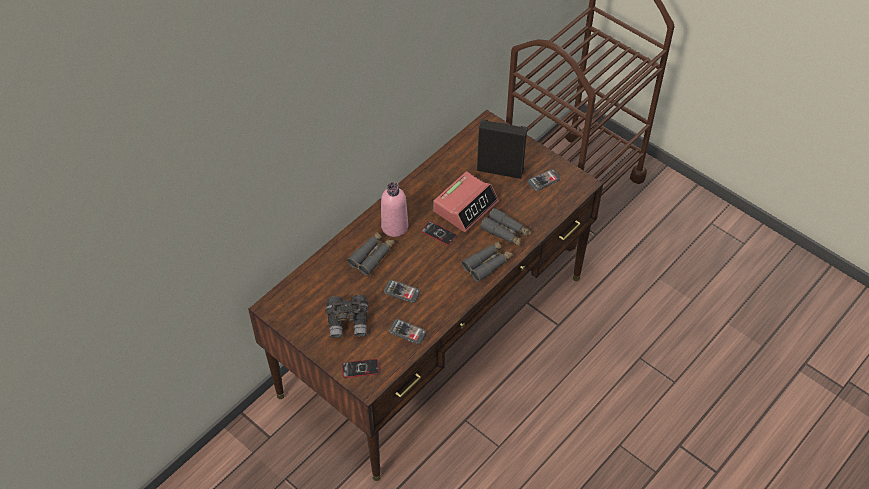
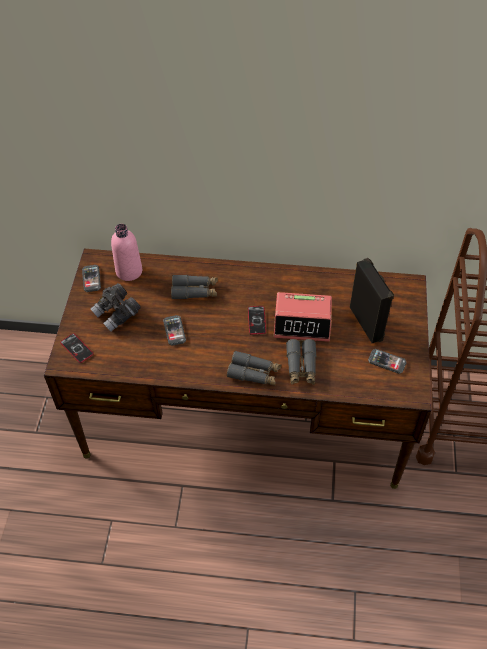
camera: 55 degrees right, 0 degrees up
pink bottle [381,182,408,237] -> pink bottle moved to [111,224,142,281]
phone [389,319,426,344] -> phone moved to [82,265,101,292]

